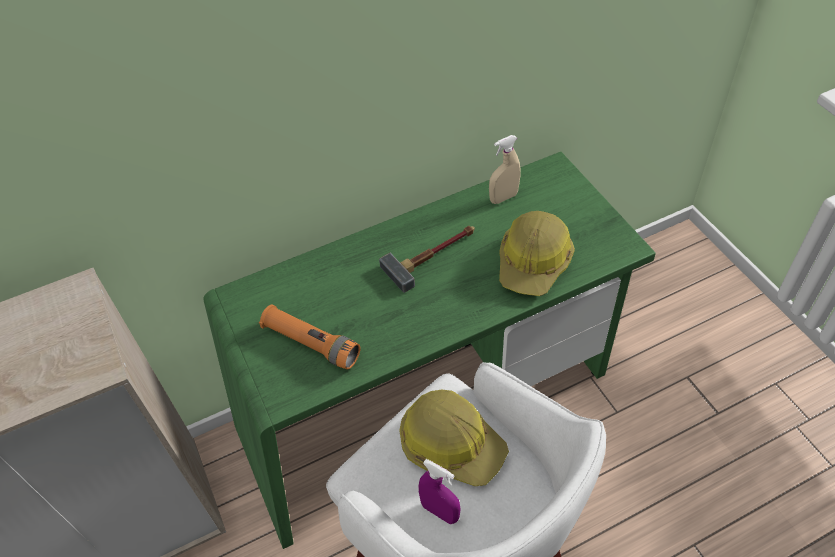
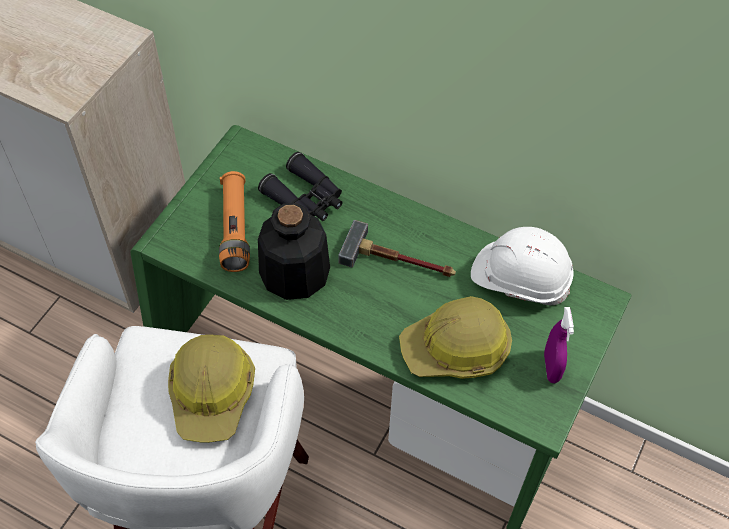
camera: 50 degrees right, 5 degrees up
purple spray bottle [419,459,461,524] -> purple spray bottle moved to [544,307,574,383]
beige spray bottle [489,135,520,204] -> white hard hat [471,227,574,305]
none -> black binoculars [258,152,343,221]
none -> bottle [258,203,330,300]

